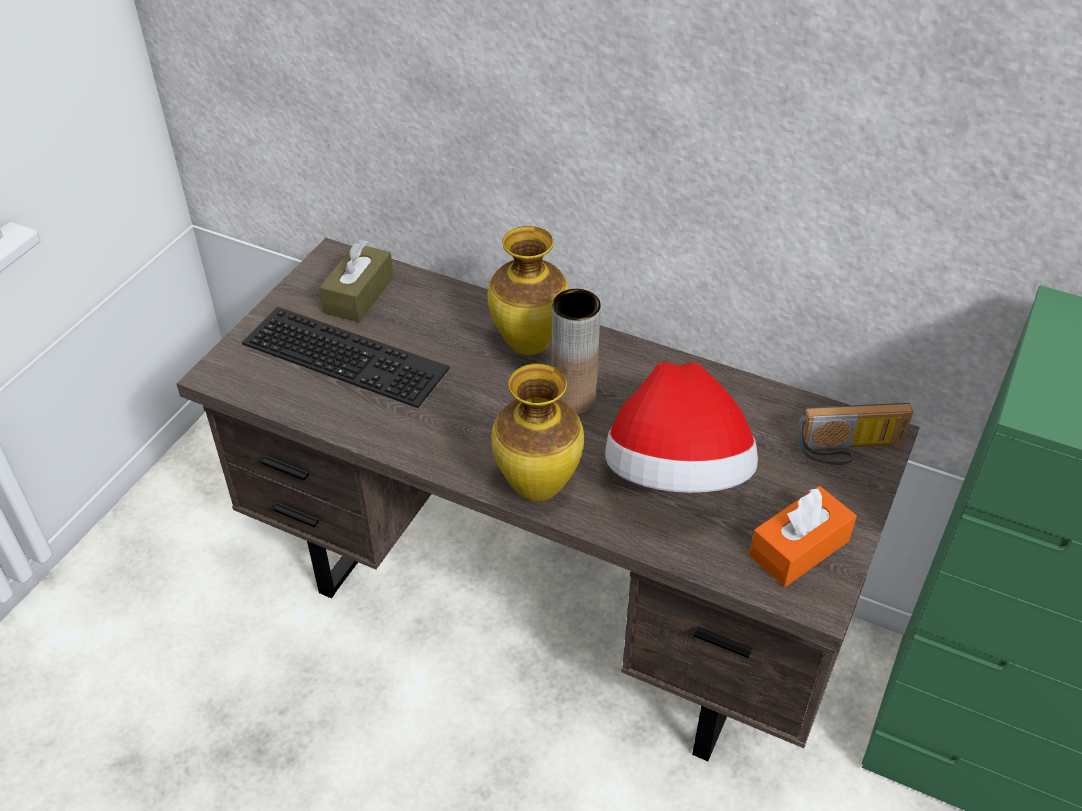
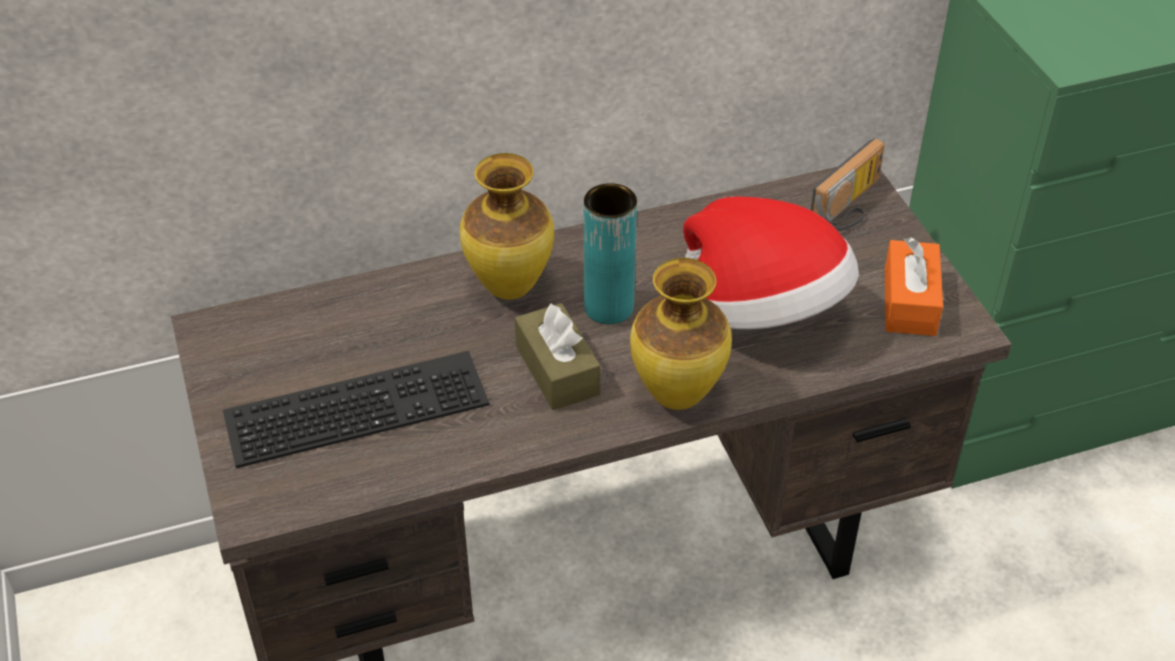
camera: 45 degrees left, 0 degrees up
brown tissue box [319,239,394,323] -> brown tissue box moved to [515,303,601,410]
brown vase [552,289,601,415] -> turquoise vase [584,183,637,324]

